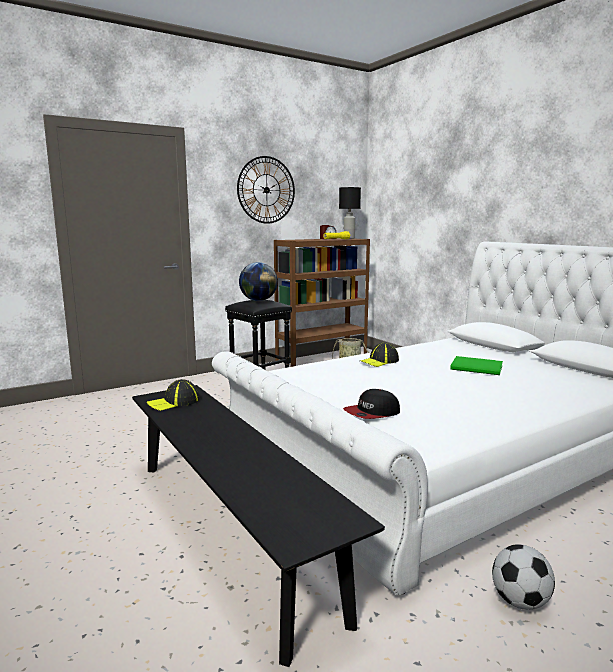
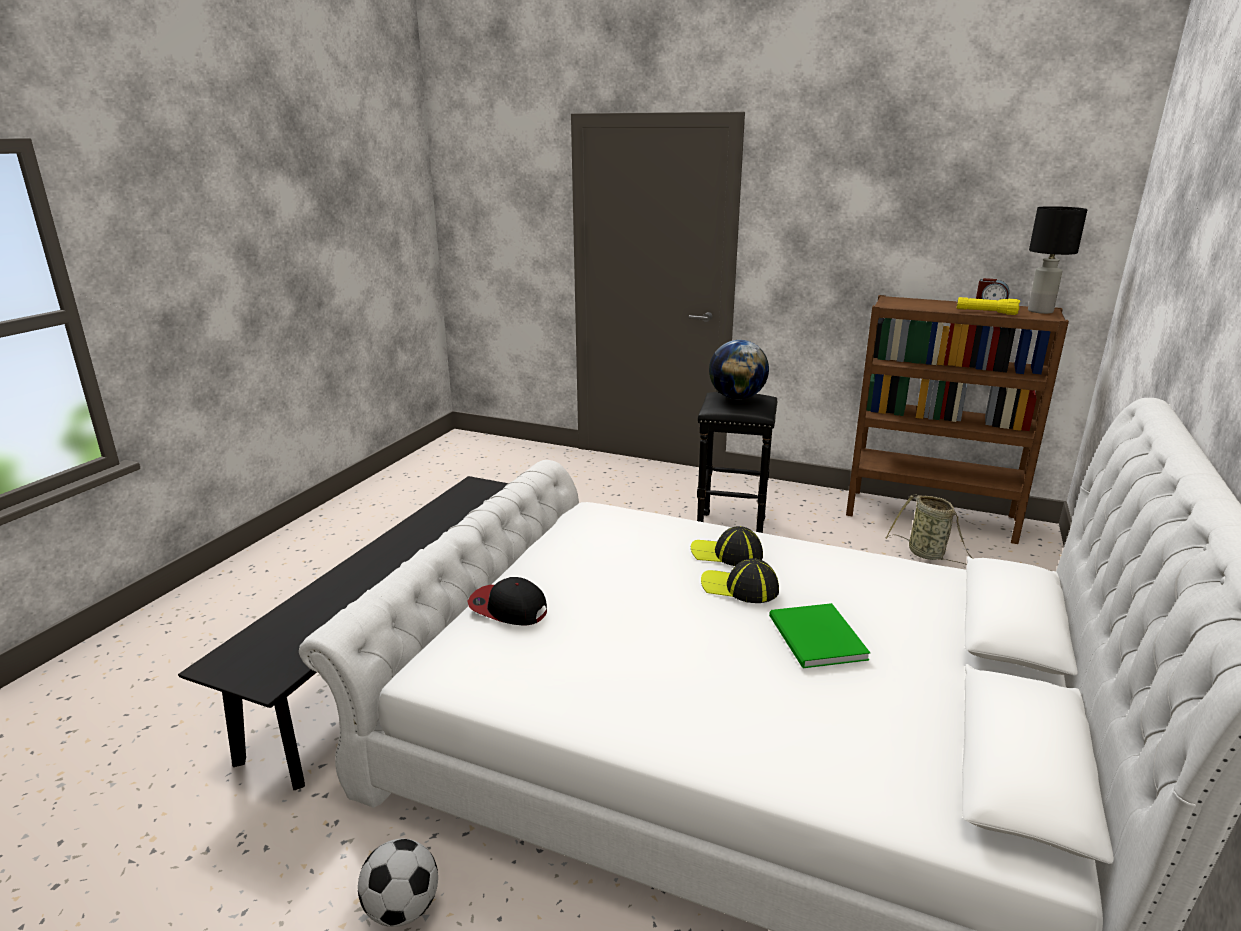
camera: 55 degrees right, 10 degrees up
cap [147,379,200,411] -> cap moved to [701,558,779,603]
wall clock [237,156,295,224] -> none

